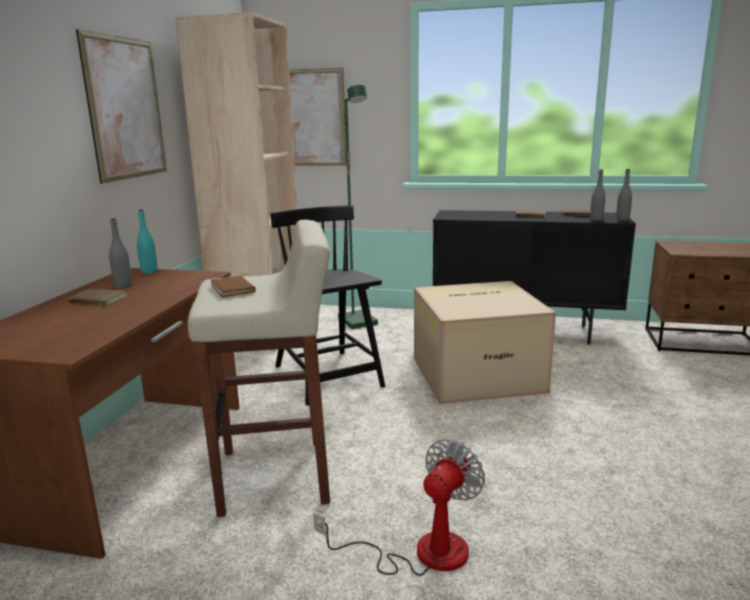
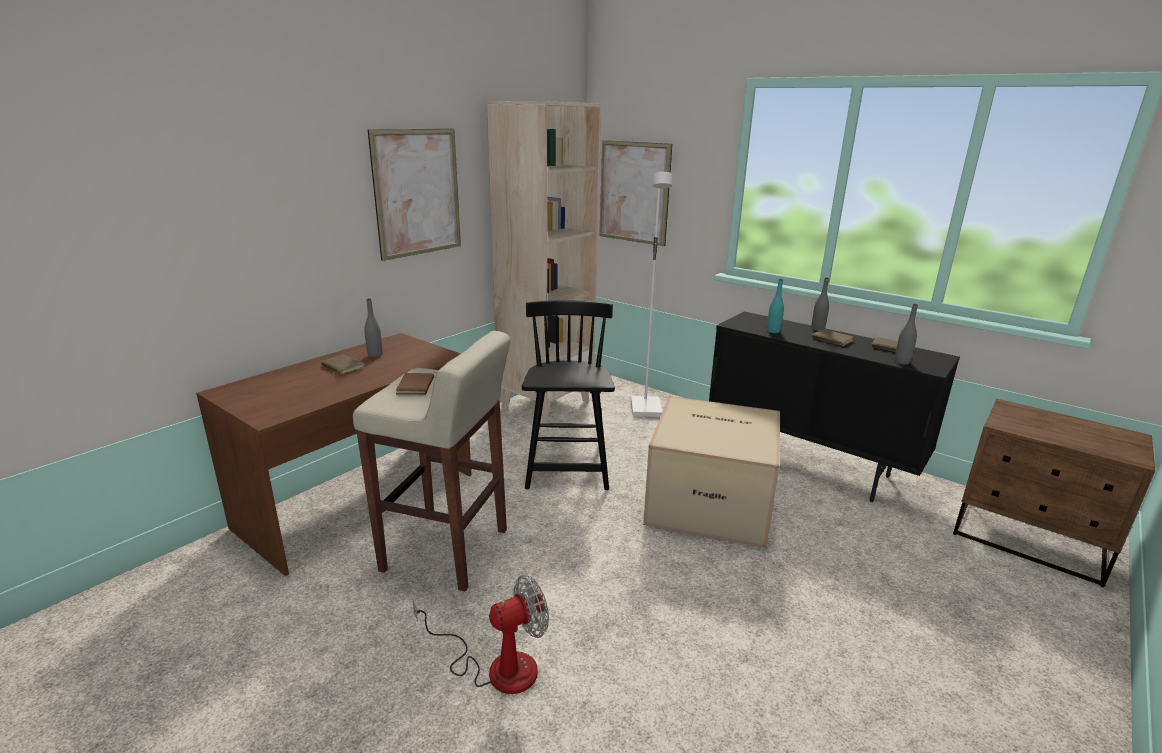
camera: 25 degrees right, 5 degrees up
turquoise bottle [137,210,157,274] -> turquoise bottle moved to [767,279,784,333]
green floor lamp [338,85,378,329] -> white floor lamp [631,172,673,417]
grey bottle [616,169,632,221] -> grey bottle moved to [811,277,829,331]

